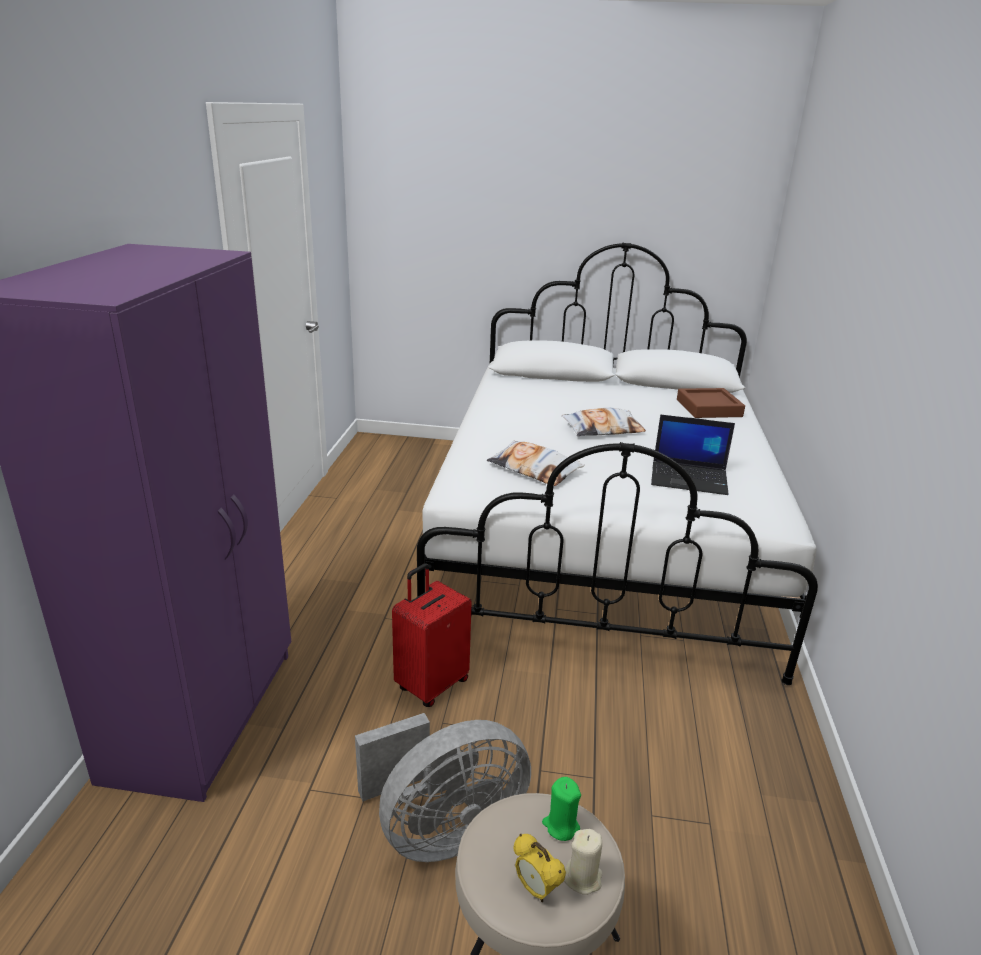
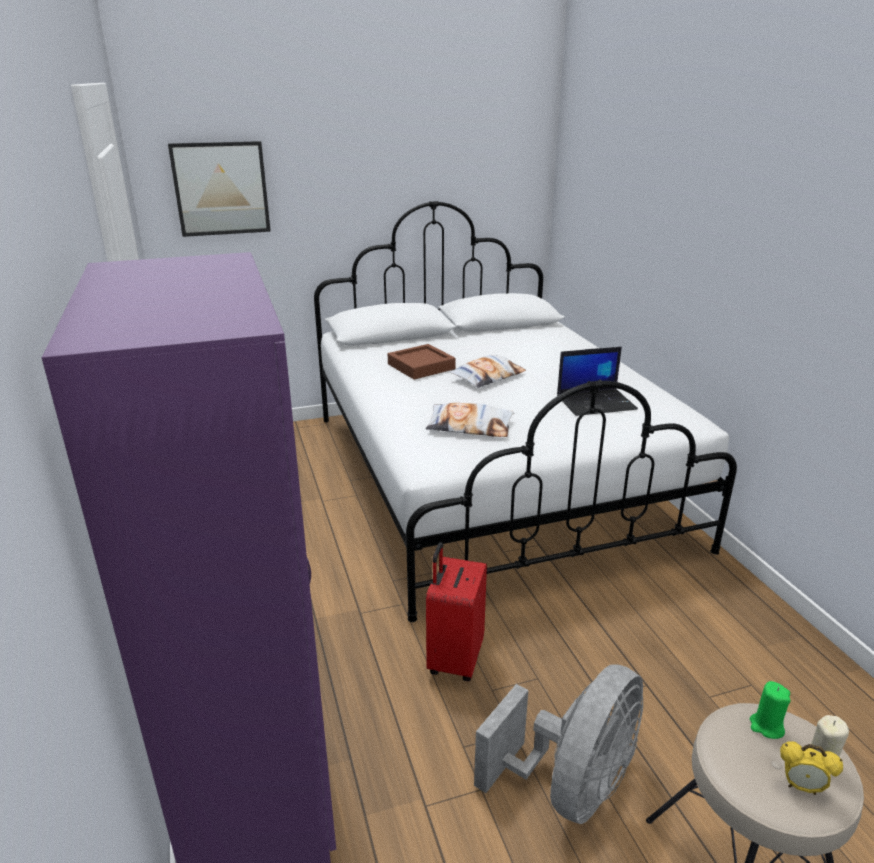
camera: 25 degrees left, 0 degrees up
brown tray [677,388,745,418] -> brown tray moved to [388,344,456,379]
none -> picture [168,141,271,237]

